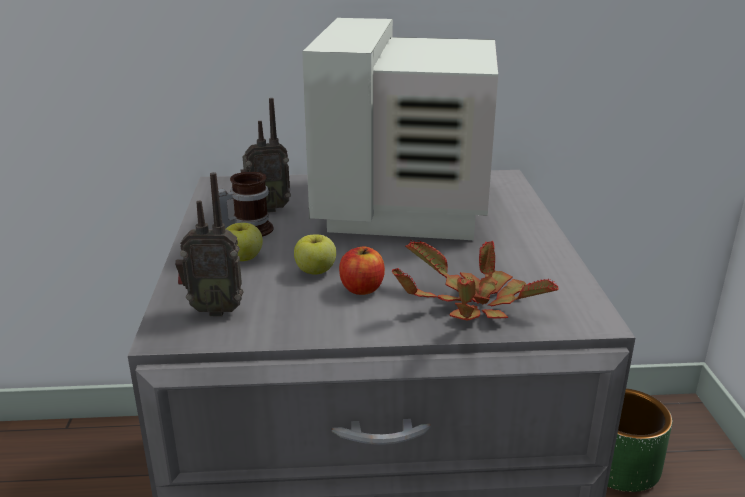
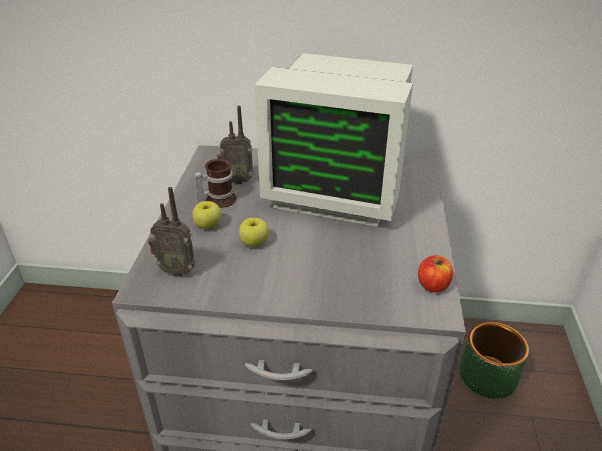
camera: 10 degrees right, 10 degrees up
monitor [302,18,498,240] -> monitor turned 90 degrees counterclockwise [254,53,413,227]
apple [339,246,385,295] -> apple moved to [418,255,453,292]
potted plant [392,240,558,320] -> none

